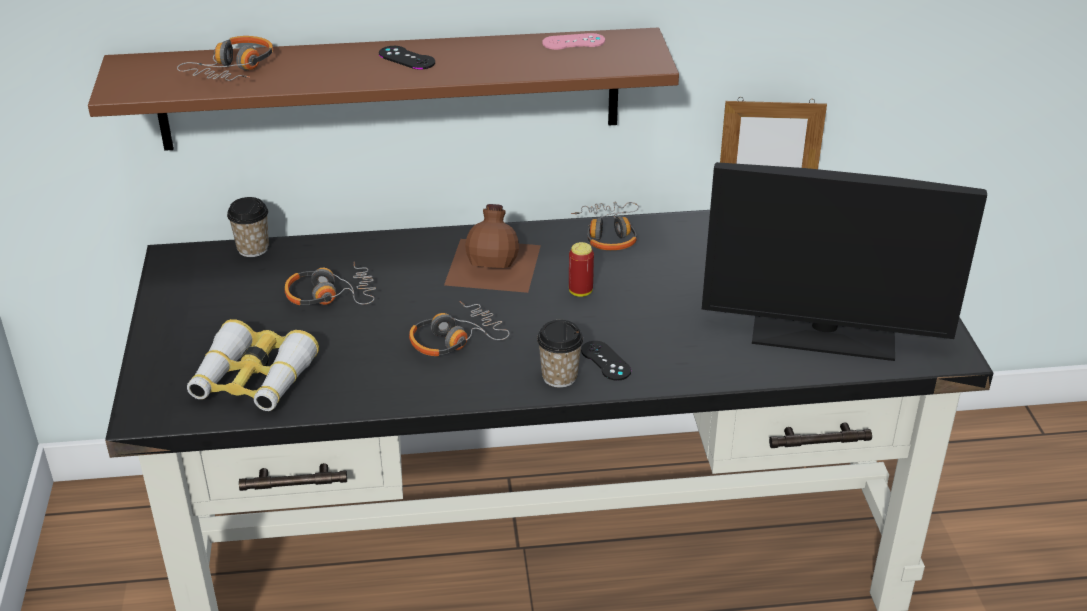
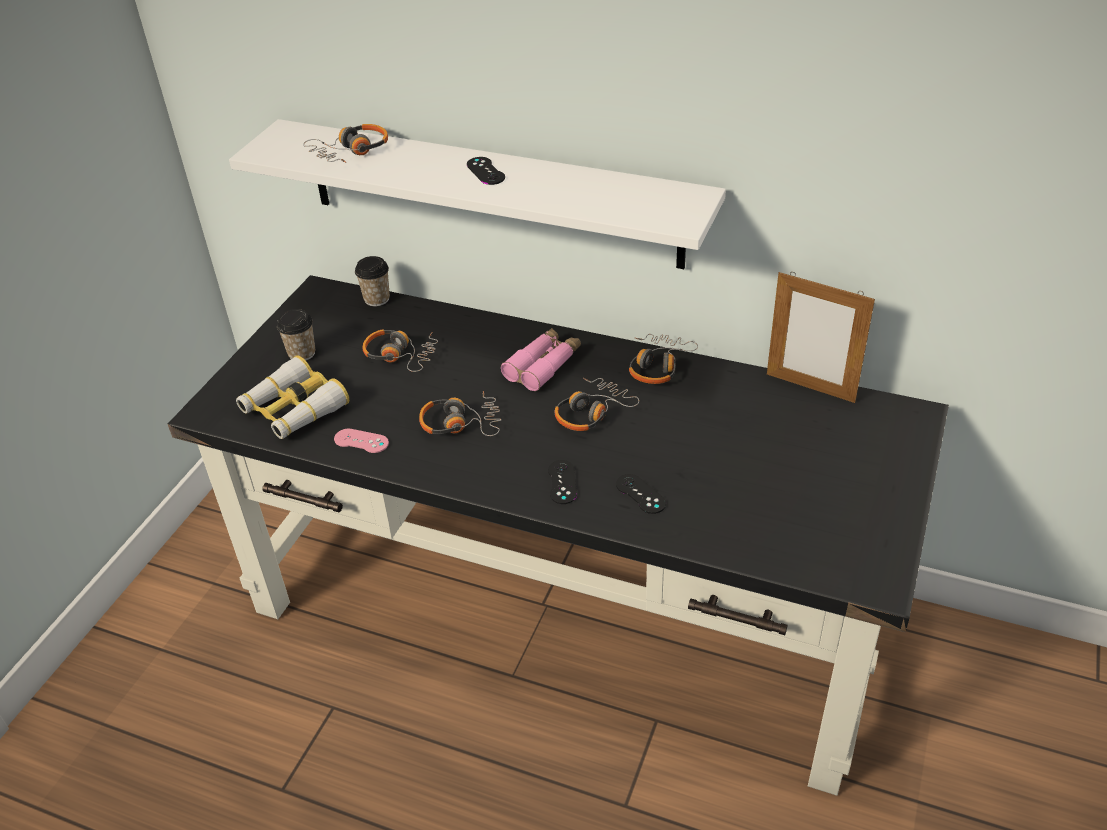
camera: 30 degrees right, 5 degrees up
brown shelf [88,28,679,151] -> white shelf [229,119,726,269]
brown bottle [444,204,541,293] -> pink binoculars [501,328,581,391]
cup [537,320,583,388] -> cup moved to [277,309,315,361]
pink game controller [542,33,605,50] -> pink game controller moved to [334,428,389,453]
can [569,242,594,297] -> headphones [555,378,639,431]
monitor [702,162,987,361] -> none
none -> black game controller [616,474,666,514]

